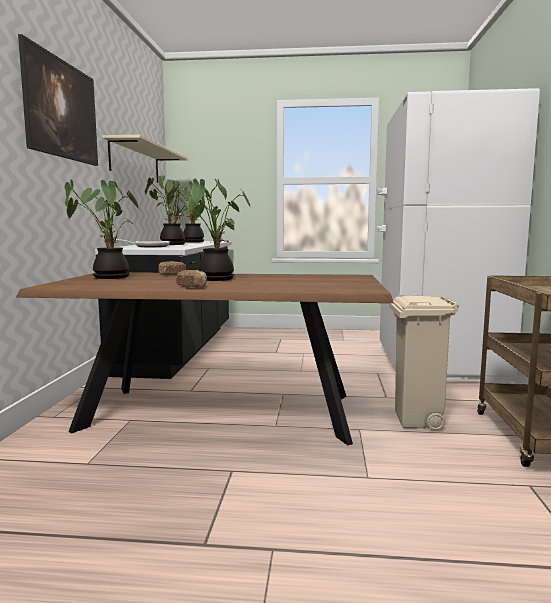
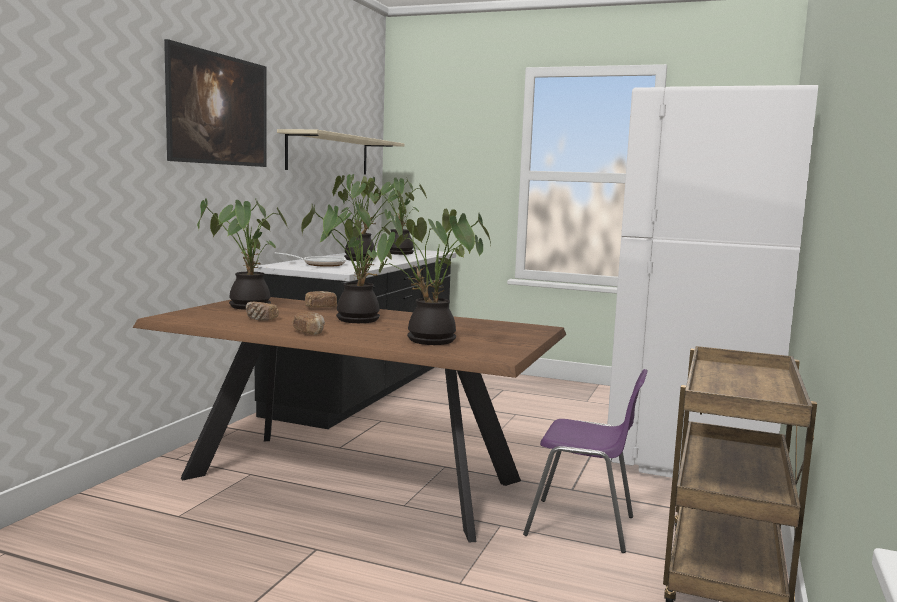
camera: 15 degrees right, 0 degrees up
beige trash can [389,294,459,430] -> purple chair [523,369,648,553]
none -> bread [246,302,279,321]
none -> potted plant [377,209,491,345]

